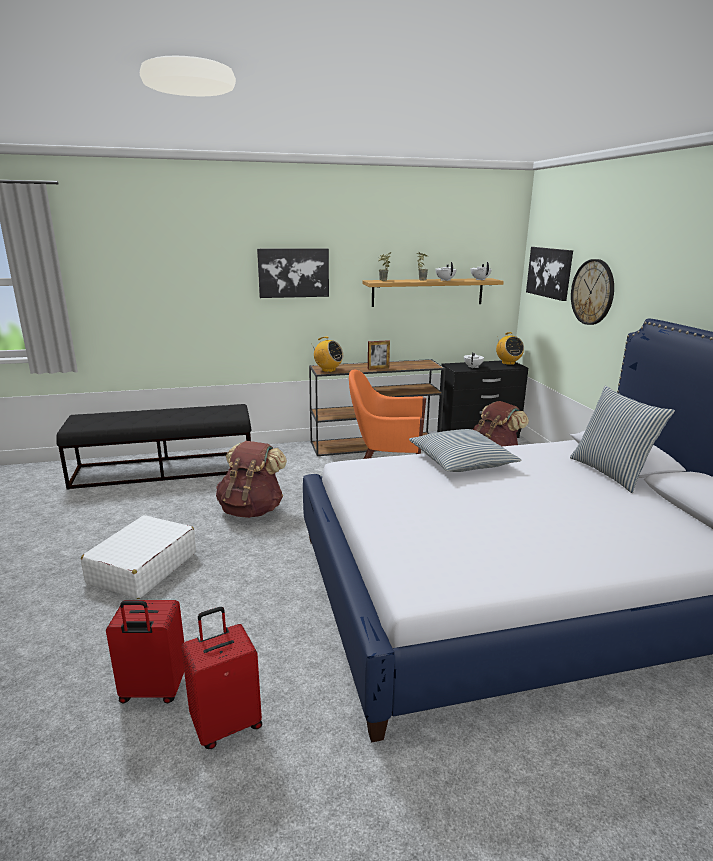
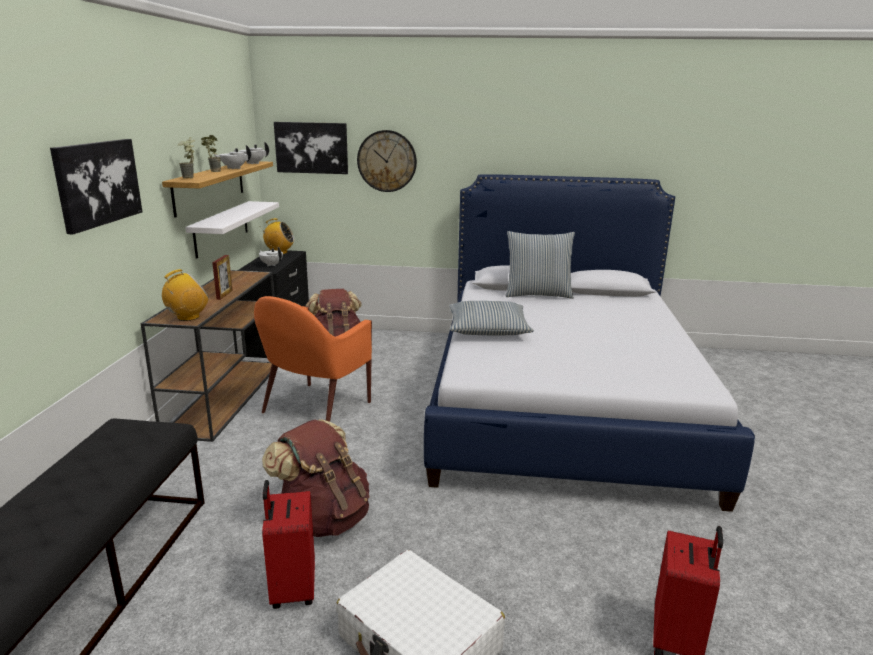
camera: 70 degrees left, 0 degrees up
red suitcase [181,607,262,749] -> red suitcase moved to [262,480,315,609]
none -> white shelf [185,201,279,259]

